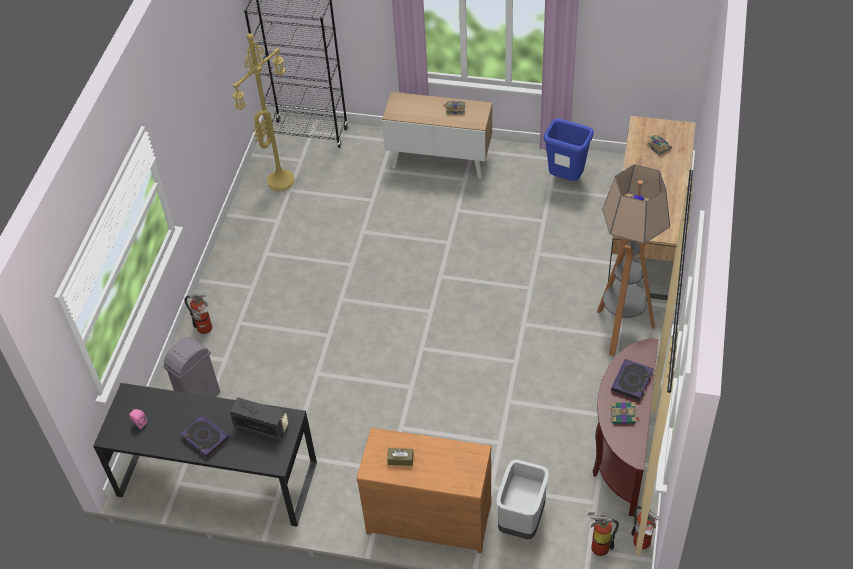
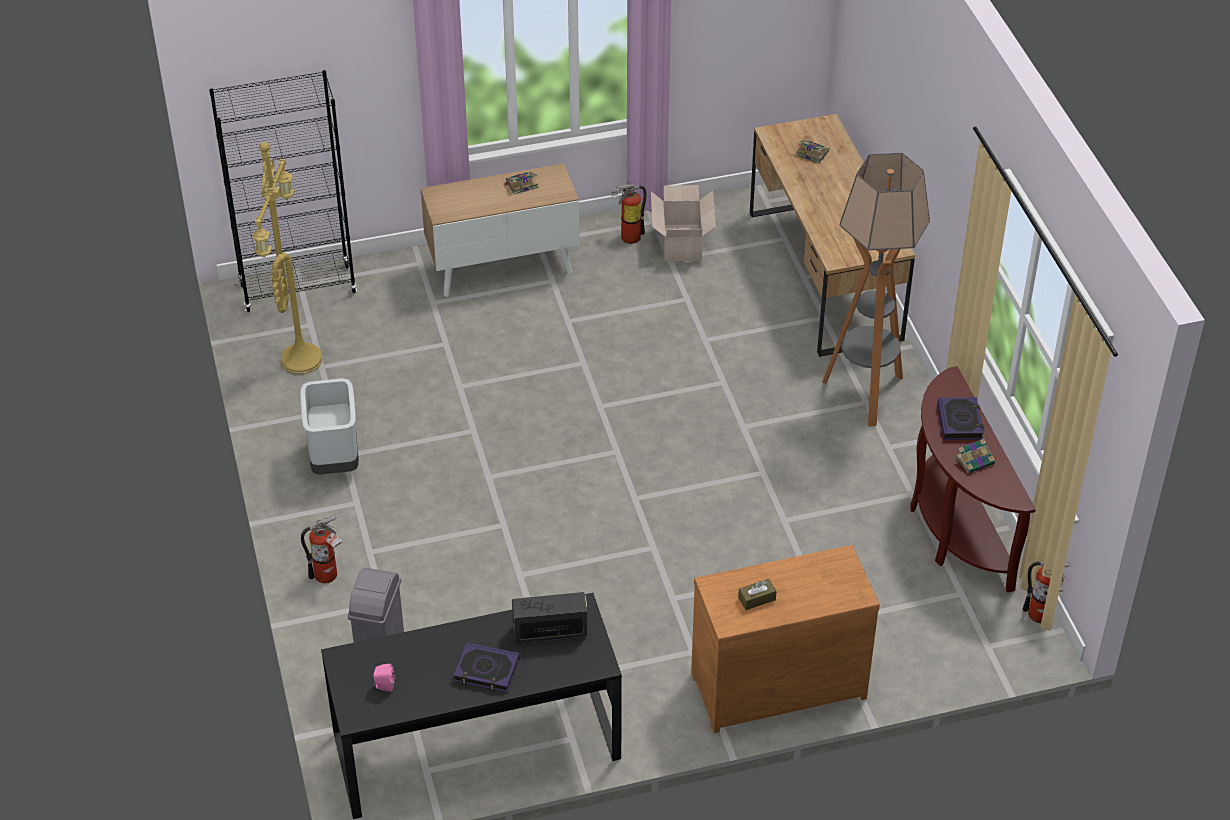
camera: 30 degrees left, 5 degrees down
grey trash can [496,460,549,539] -> grey trash can moved to [300,378,359,475]
blue trash can [543,118,594,181] -> cardboard box [651,185,716,261]
fire extinguisher [587,512,619,556] -> fire extinguisher moved to [611,183,647,244]

